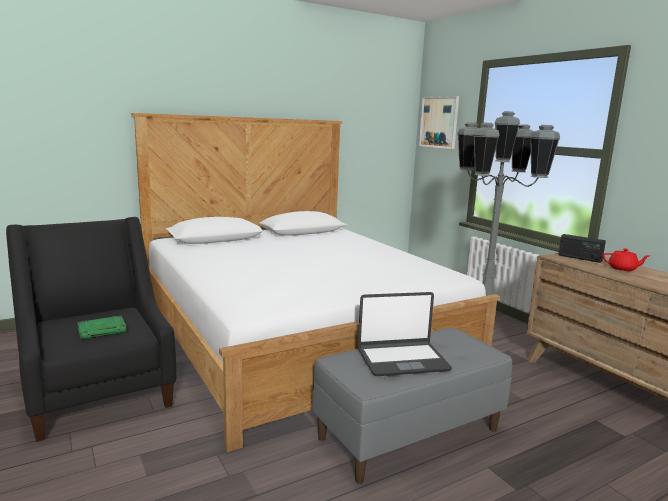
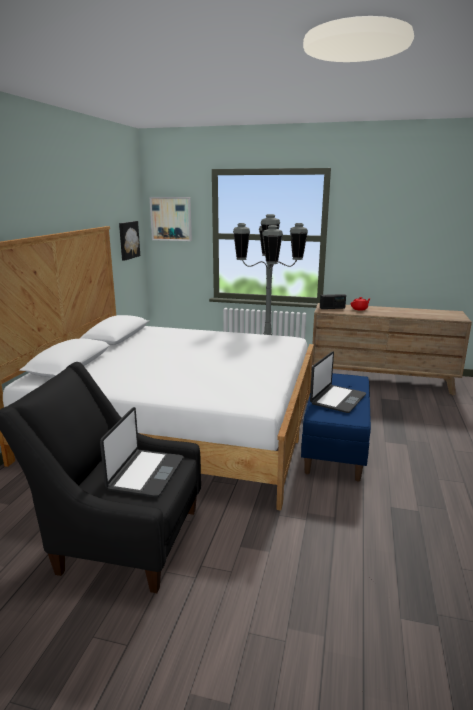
camera: 45 degrees left, 5 degrees up
green book [77,316,127,340] -> laptop [100,407,183,497]
grey bench [312,328,512,484] -> blue bench [301,373,371,481]
none -> picture [119,221,140,261]

